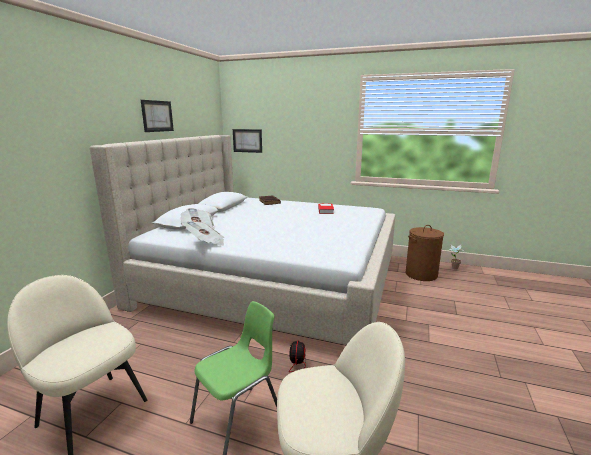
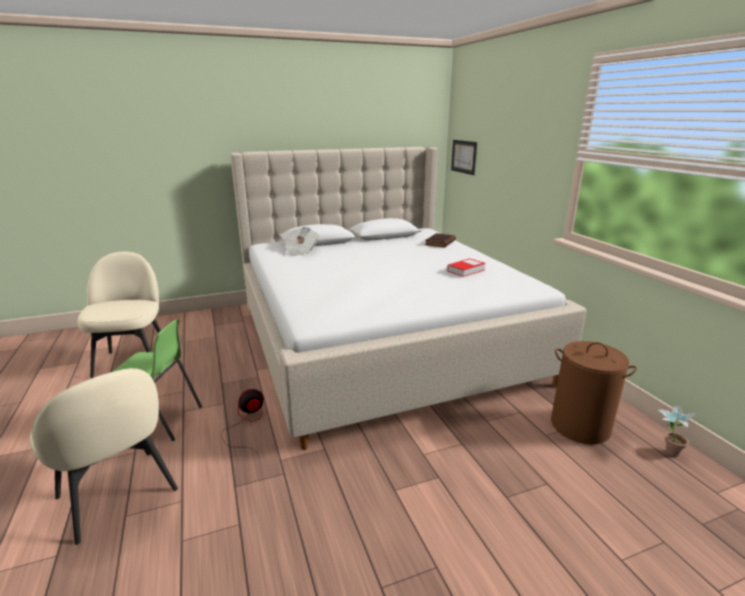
camera: 50 degrees right, 5 degrees up
picture [141,100,174,132] -> none
newspaper [186,221,224,246] -> none

